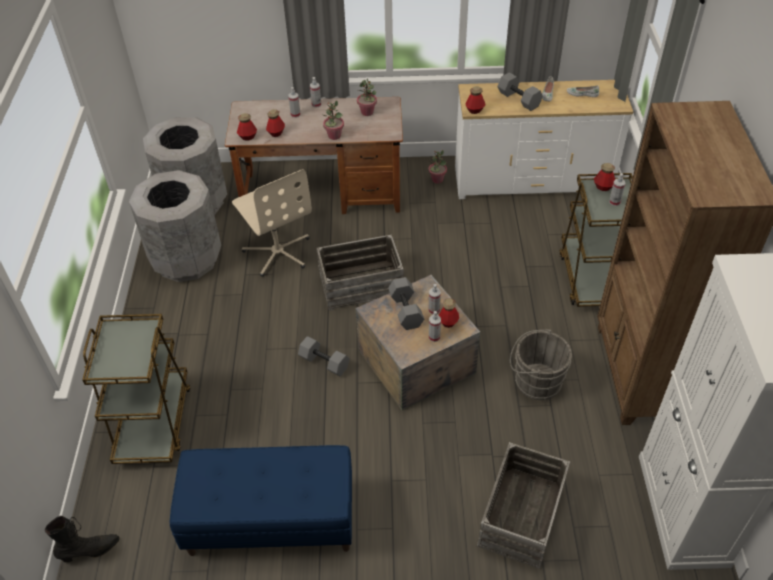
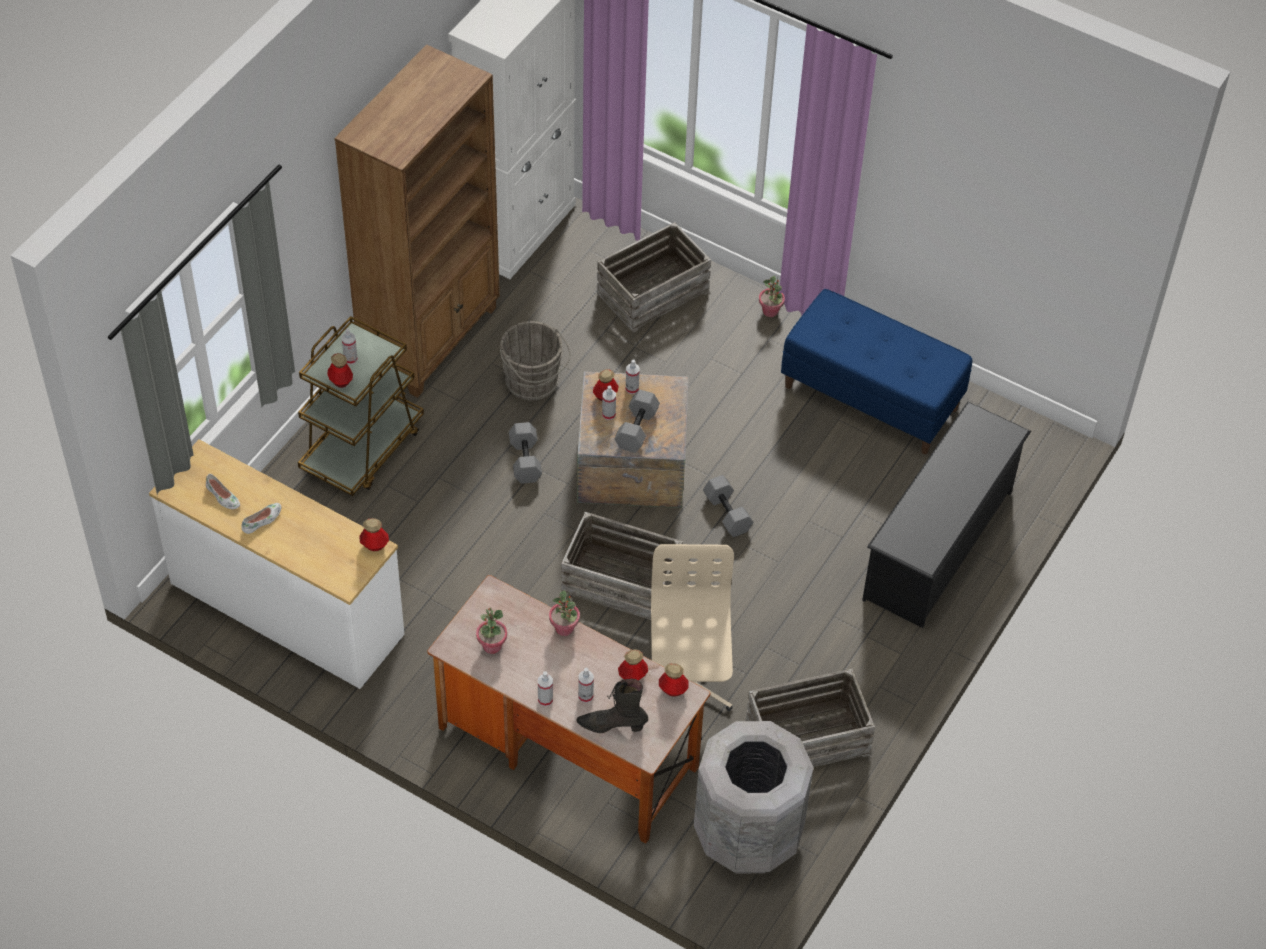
camera: 150 degrees left, 5 degrees up
black boot [45,516,120,562] -> black boot moved to [576,679,648,733]
brown cart [82,314,191,464] -> black shoe rack [862,402,1031,628]
grey trash can [129,170,221,282] -> crate [745,668,875,767]
potted plant [428,150,447,184] -> potted plant moved to [759,276,785,317]
grey dumbbell [498,72,543,111] -> grey dumbbell moved to [509,422,542,484]

